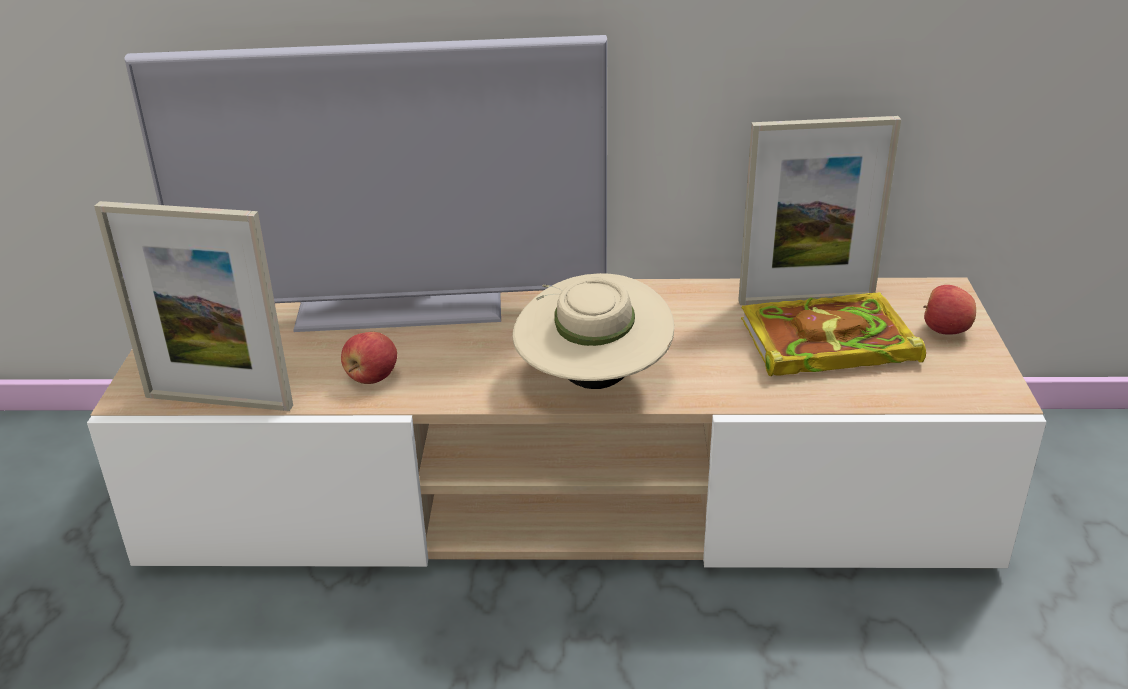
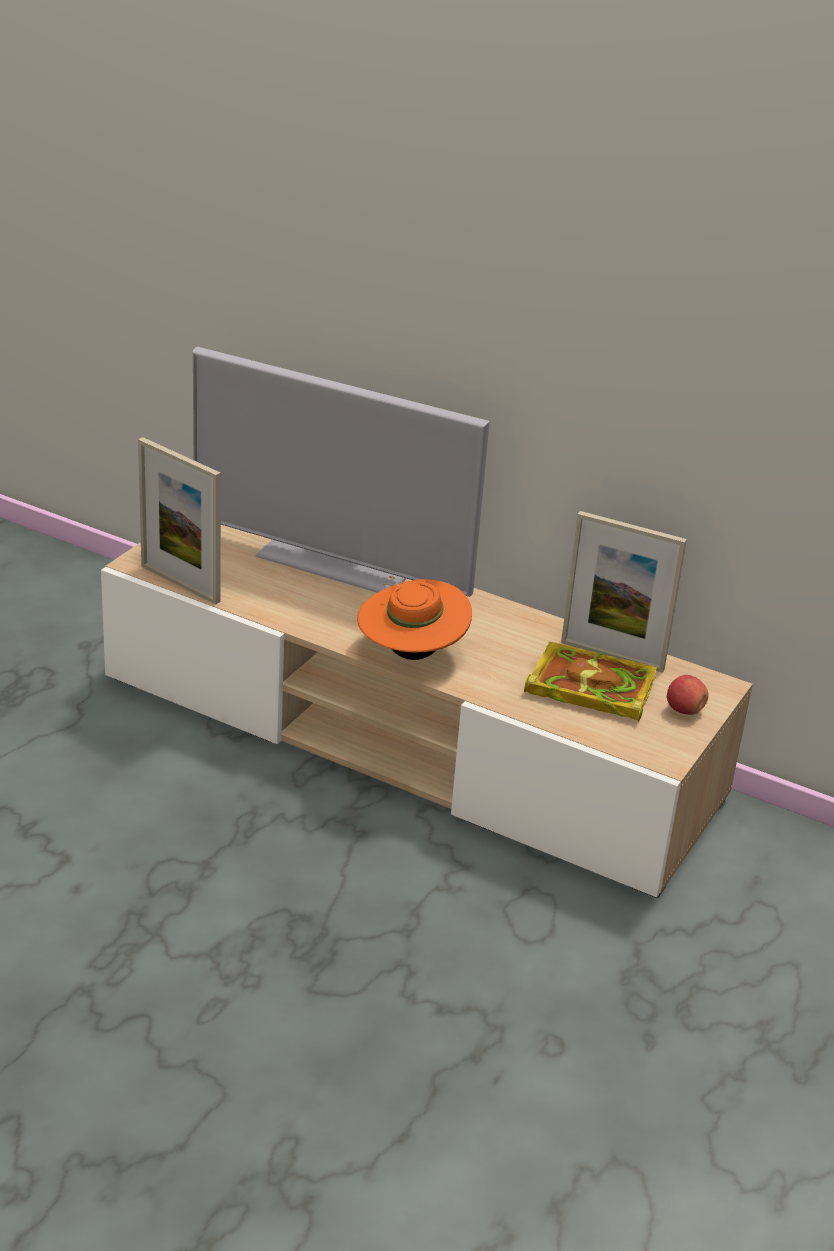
camera: 25 degrees right, 0 degrees up
apple [341,332,397,384] -> none
beige hat [512,273,674,389] -> orange hat [357,576,472,660]

